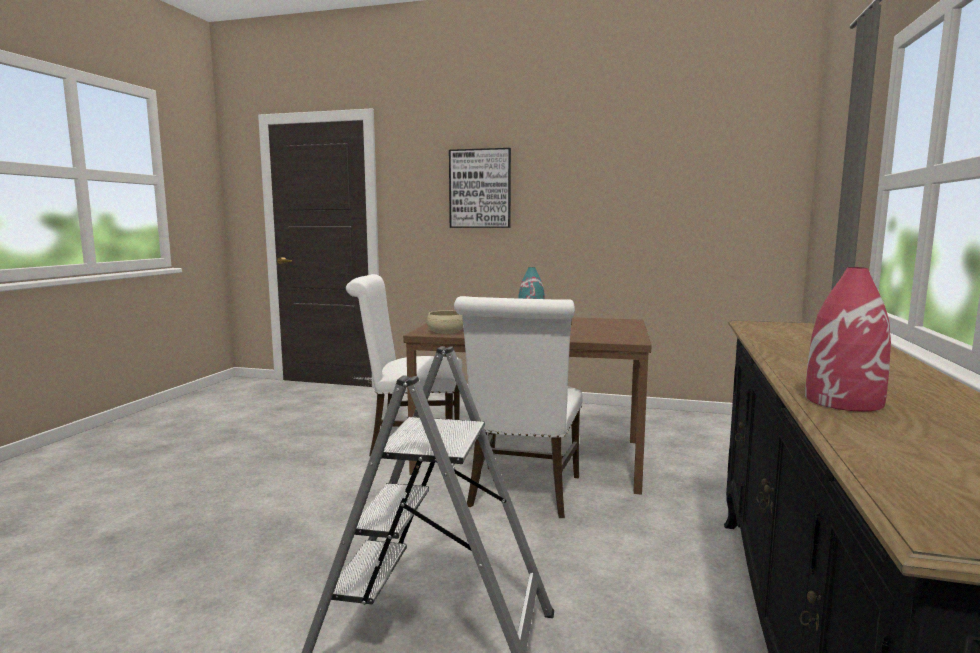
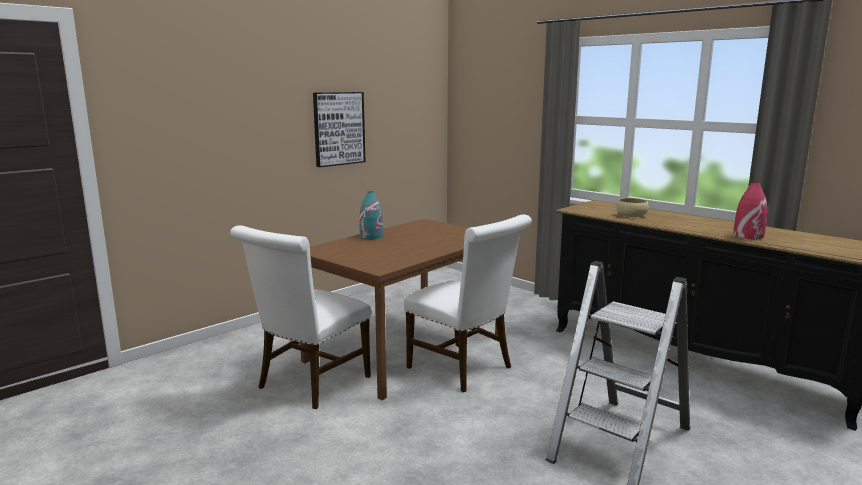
camera: 60 degrees left, 5 degrees up
beige bowl [427,311,463,334] -> beige bowl moved to [616,198,649,217]
picture [449,148,511,228] -> picture moved to [313,92,366,167]

